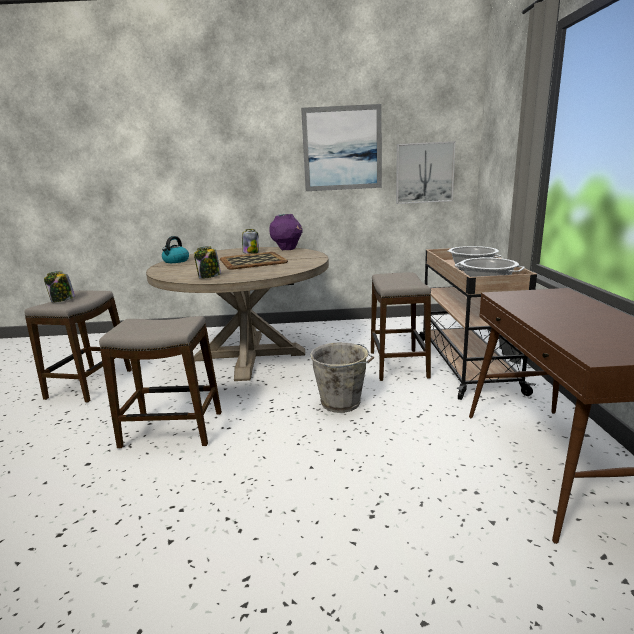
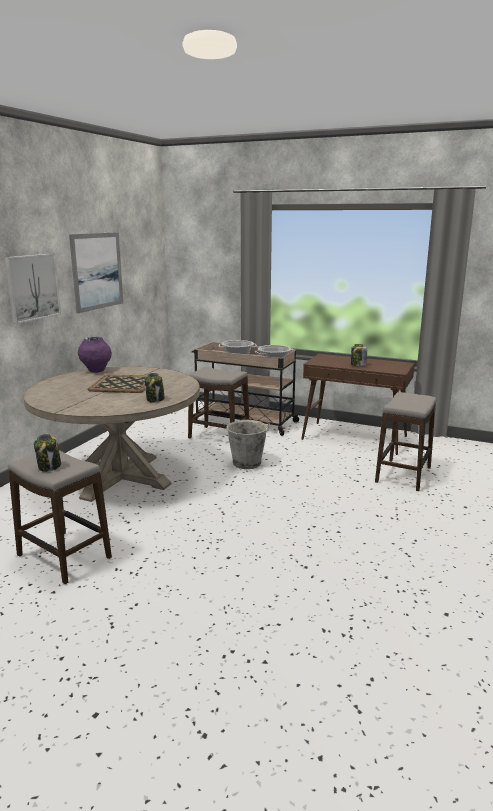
camera: 65 degrees left, 0 degrees up
stool [99,316,222,449] -> stool moved to [375,392,436,491]
kettle [162,236,189,263] -> none
jar [242,229,259,254] -> jar moved to [351,344,367,366]
picture [396,141,456,204] -> picture moved to [4,254,61,324]

